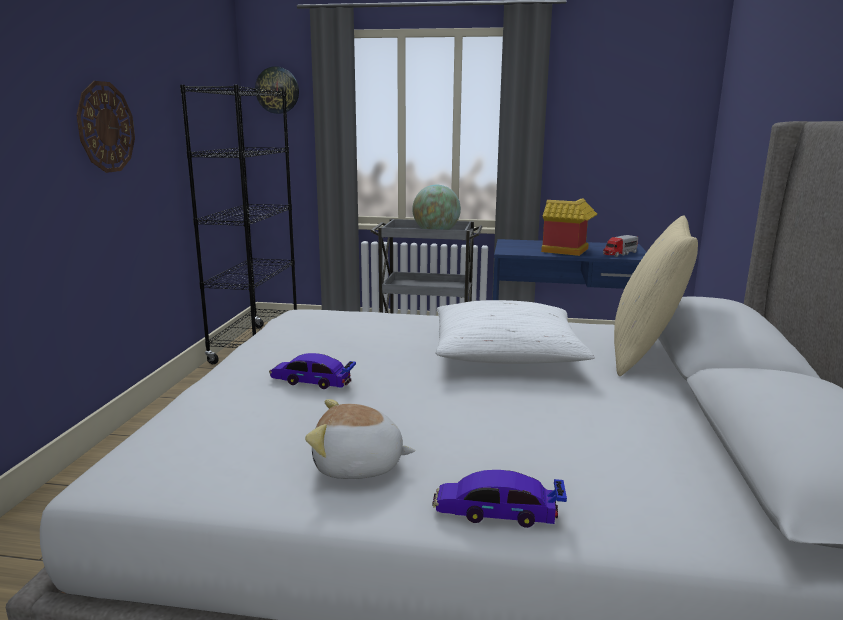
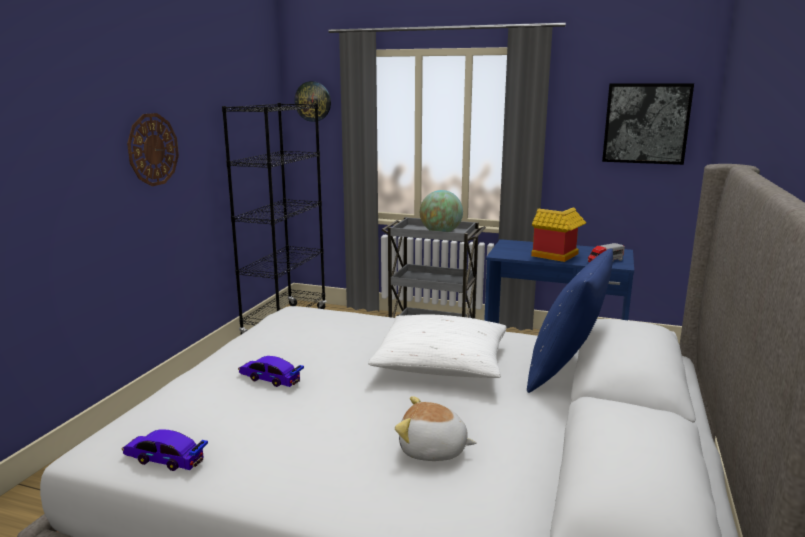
camera: 10 degrees right, 0 degrees up
plush toy [305,399,415,479] -> plush toy moved to [395,396,477,461]
toy car [432,470,567,528] -> toy car moved to [122,429,208,471]
beige pillow [614,216,698,376] -> blue pillow [527,248,613,393]
none -> picture [602,84,694,165]

